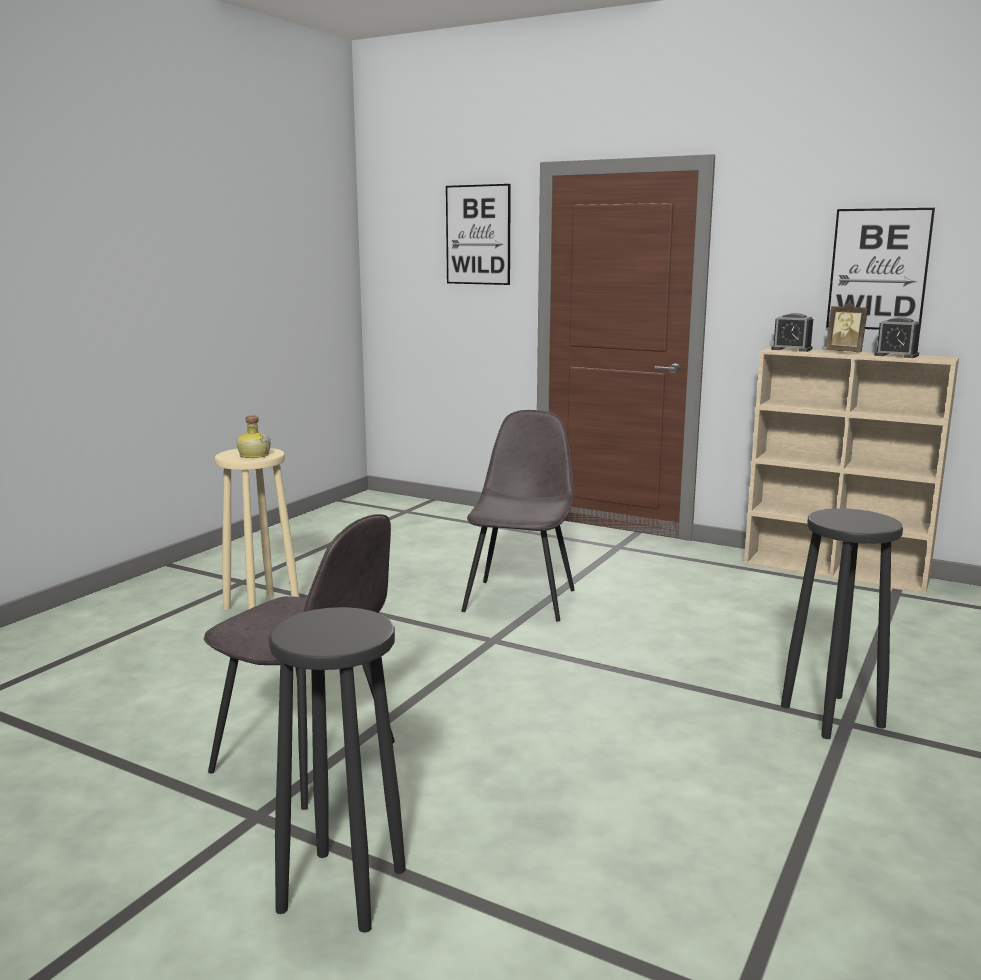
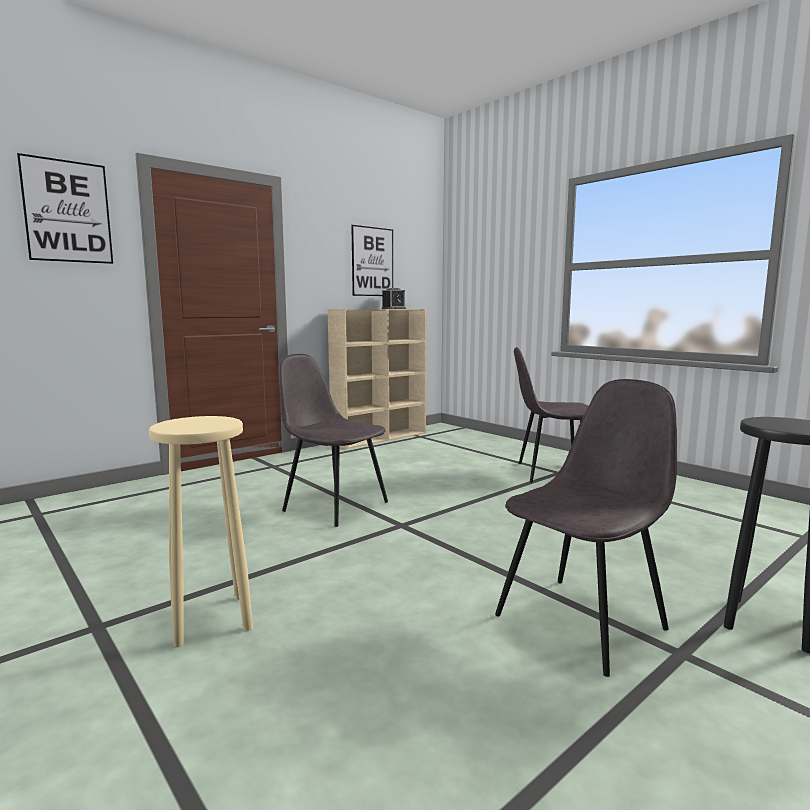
camera: 70 degrees left, 5 degrees down
bottle [237,415,271,458] -> none
alarm clock [771,313,813,352] -> none
black stool [781,508,903,739] -> grey chair [514,347,588,483]
picture frame [825,302,868,352] -> none

